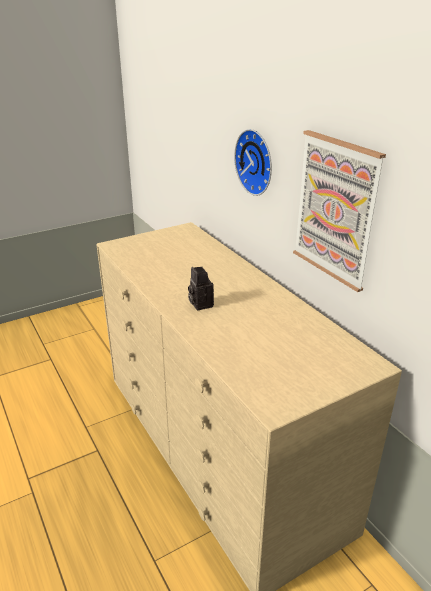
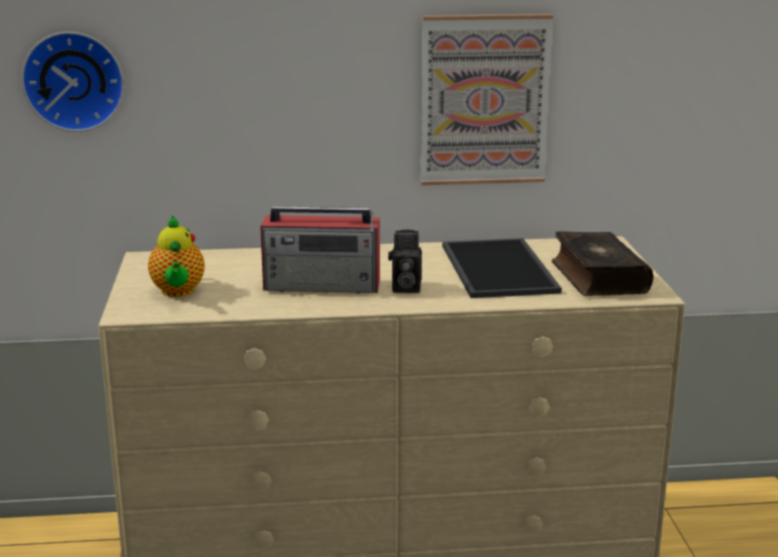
camera: 65 degrees left, 10 degrees down
wall clock [234,129,272,196] -> wall clock moved to [21,32,124,132]
none -> teapot [148,215,205,297]
none -> radio [260,206,380,294]
none -> tray [442,238,562,298]
none -> book [552,231,653,296]

